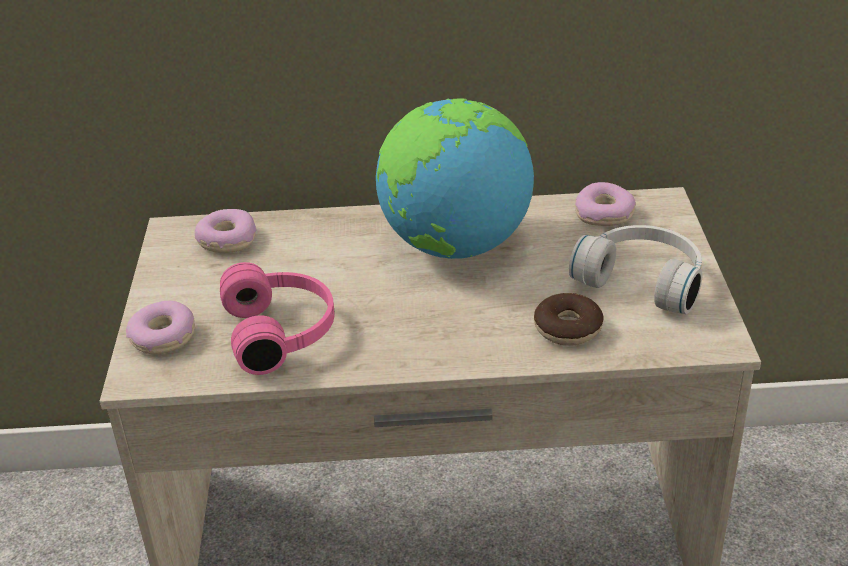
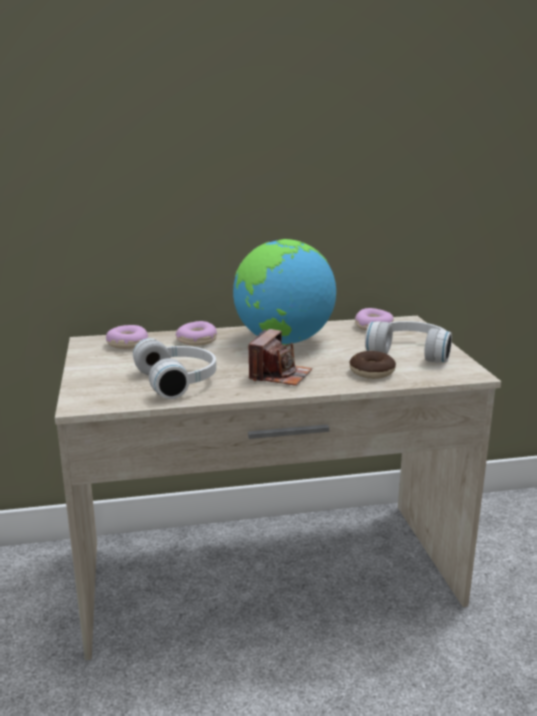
camera: 10 degrees left, 15 degrees down
donut [126,301,195,354] -> donut moved to [176,321,217,346]
pink headphones [220,262,335,375] -> white headphones [133,338,216,399]
none -> camera [249,329,312,386]

